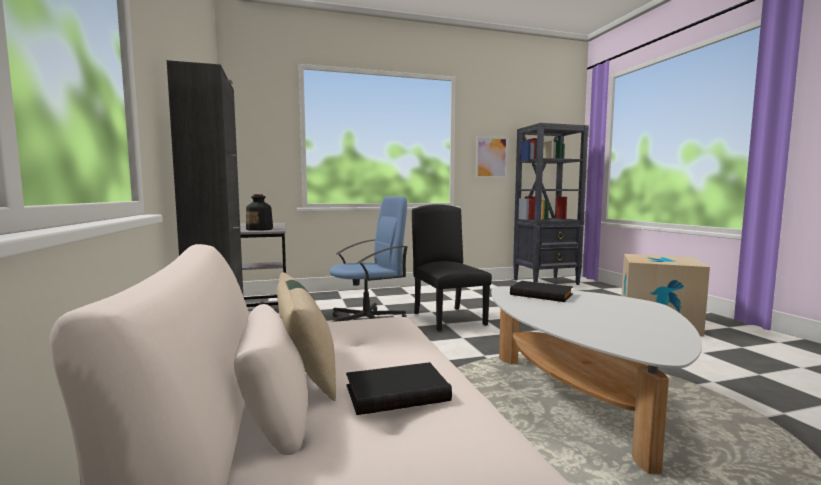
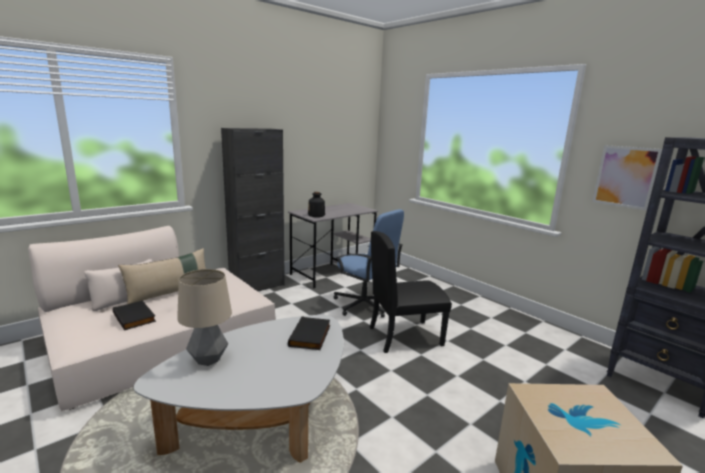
camera: 65 degrees right, 10 degrees up
black chair [412,204,492,331] -> black chair turned 150 degrees counterclockwise [370,231,452,353]
none -> table lamp [177,269,232,366]

